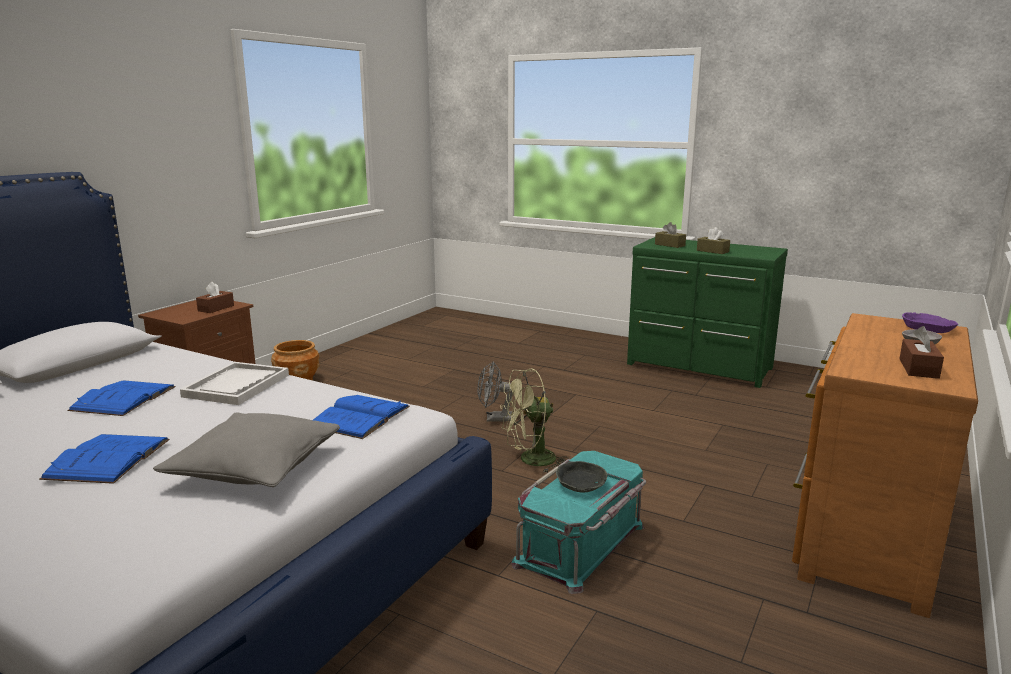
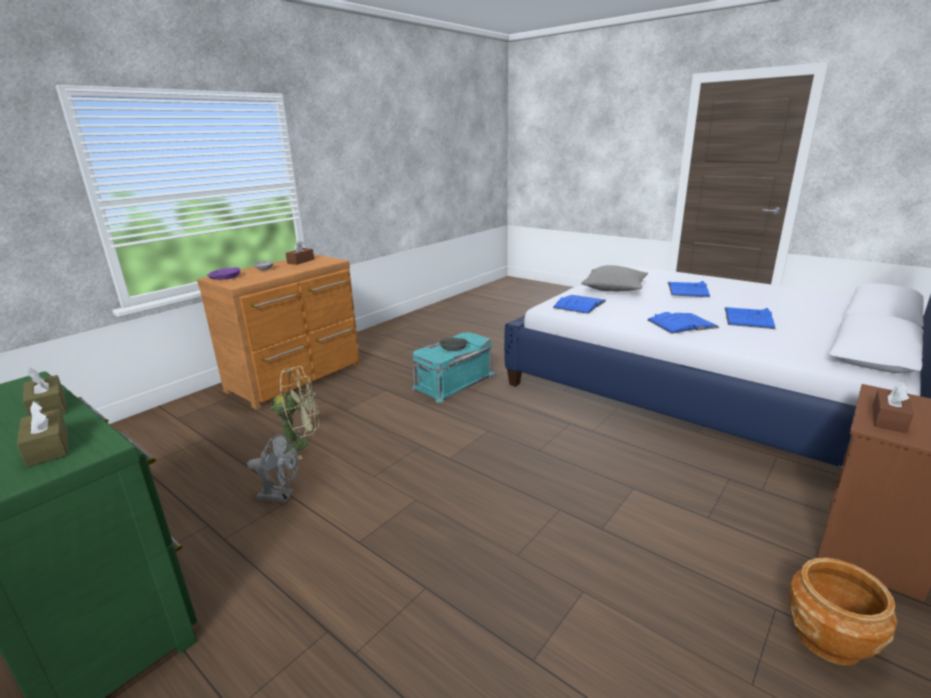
camera: 170 degrees left, 5 degrees up
white tray [180,362,289,405] -> blue book [647,312,719,334]
grey fan [477,362,513,422] -> grey fan moved to [247,434,299,503]
green fan [500,369,569,473] -> green fan moved to [269,366,319,460]

